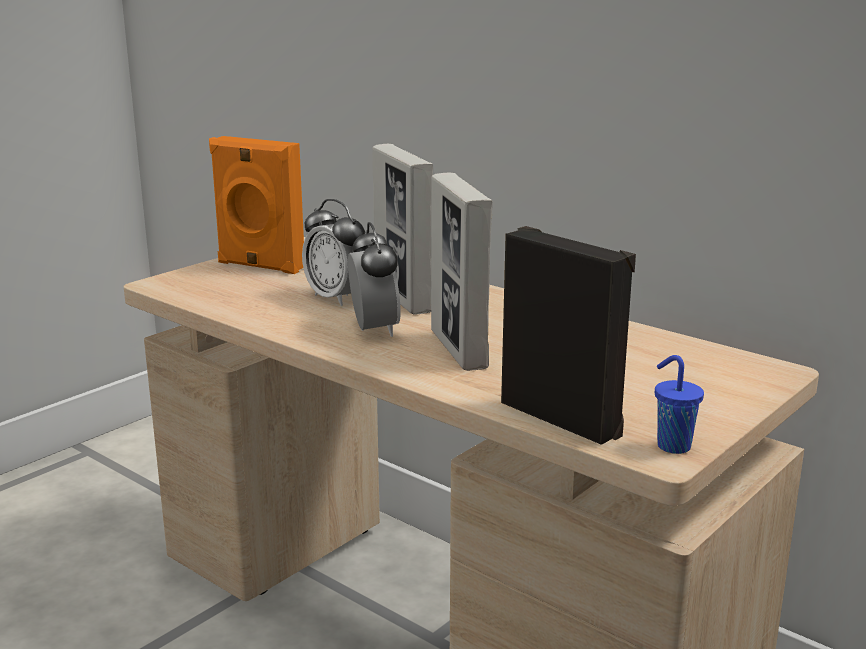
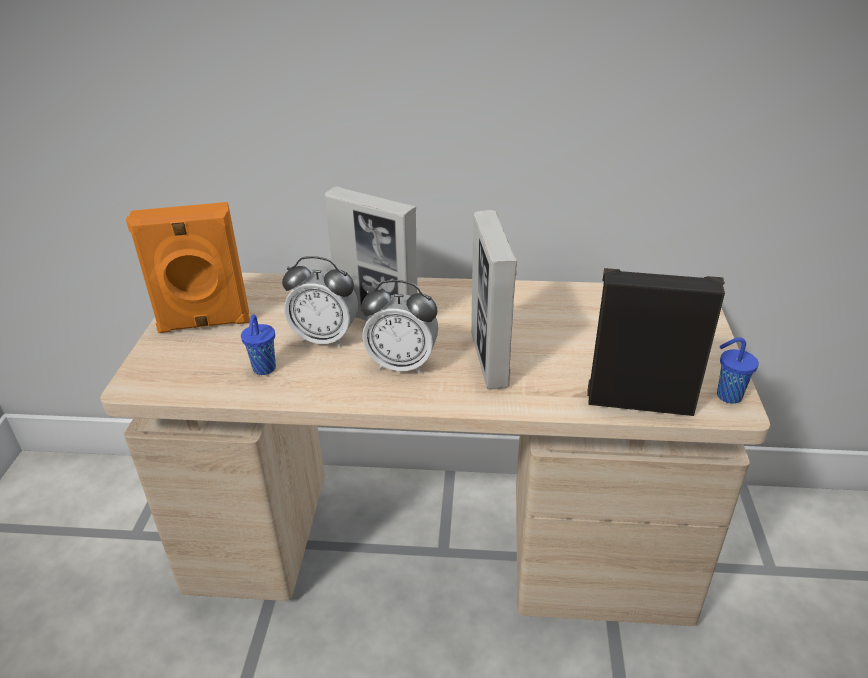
camera: 35 degrees left, 15 degrees up
alarm clock [348,222,401,337] -> alarm clock turned 150 degrees clockwise [361,280,438,374]
picture frame [431,173,493,371] -> picture frame turned 45 degrees clockwise [471,210,517,389]
none -> blue cup [241,315,276,375]

